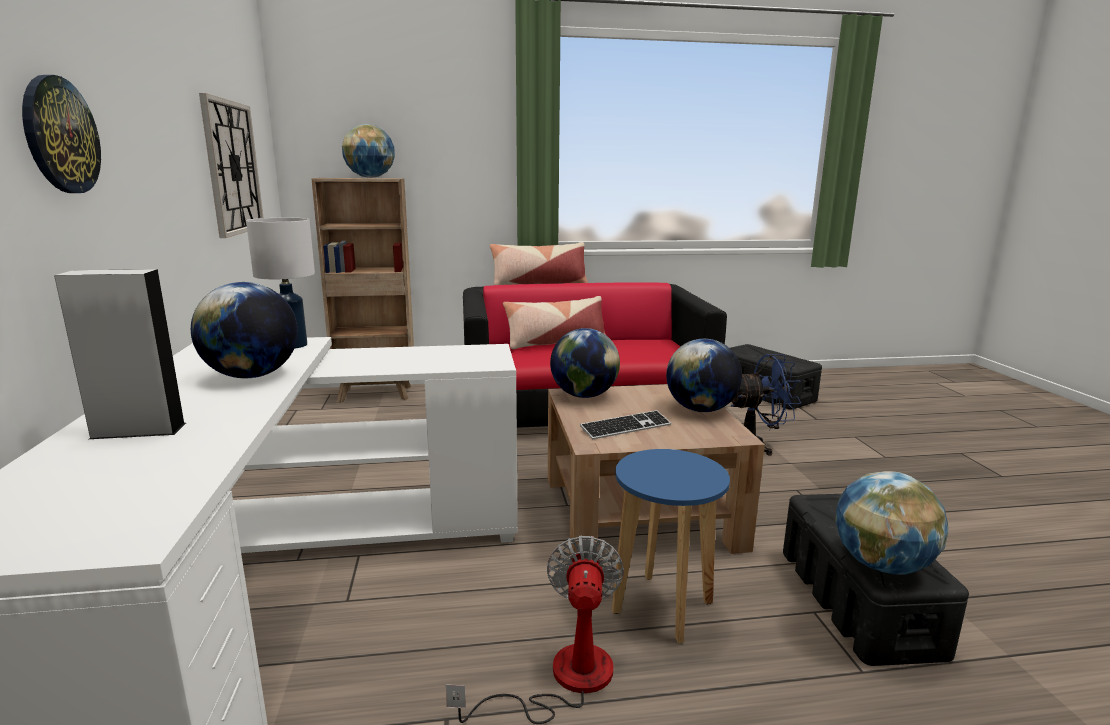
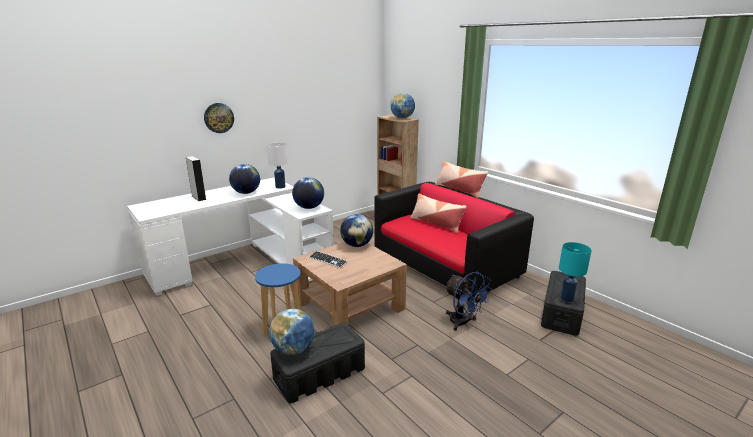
camera: 60 degrees right, 5 degrees up
wall clock [199,93,263,238] -> none
fan [446,536,624,724] -> none
globe [666,339,742,412] -> globe moved to [292,177,324,209]
none -> turquoise table lamp [559,242,592,302]

